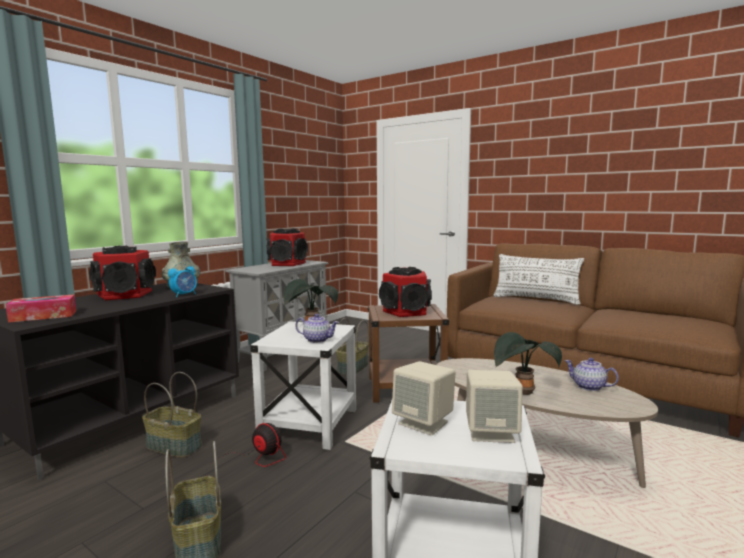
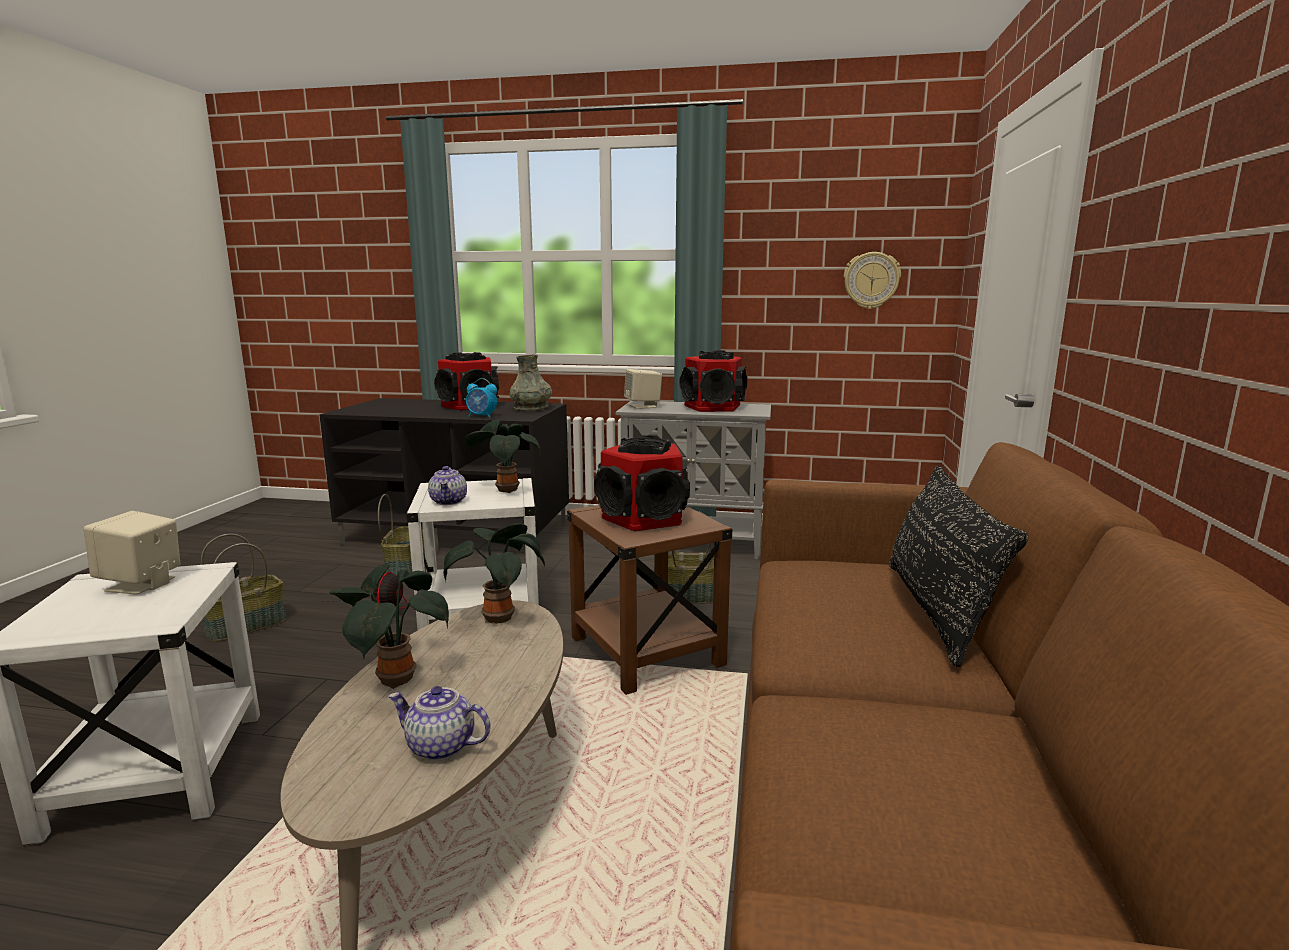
camera: 65 degrees right, 5 degrees up
tissue box [5,294,76,323] -> none
beige speaker [466,370,523,443] -> beige speaker moved to [624,369,662,409]
white pillow [494,254,584,305] -> black pillow [889,465,1029,667]
teapot [564,358,619,391] -> teapot turned 90 degrees counterclockwise [388,686,490,761]
none -> potted plant [444,523,545,624]
none -> wall clock [844,252,901,309]

